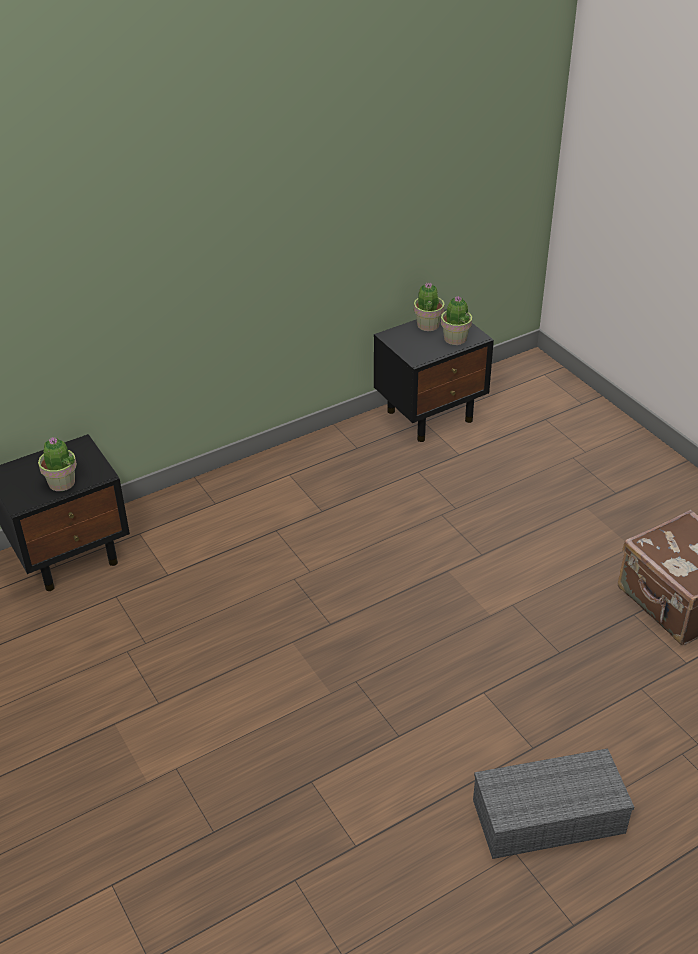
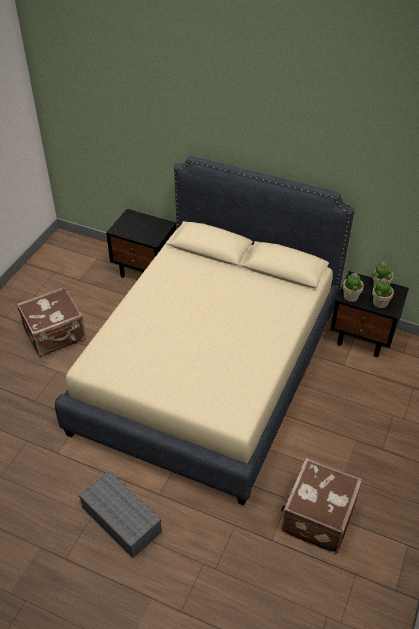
camera: 55 degrees right, 5 degrees up
potted plant [38,437,77,491] -> potted plant moved to [343,273,364,302]
none -> brown suitcase [17,287,86,357]
none -> beige bed [55,156,355,506]

